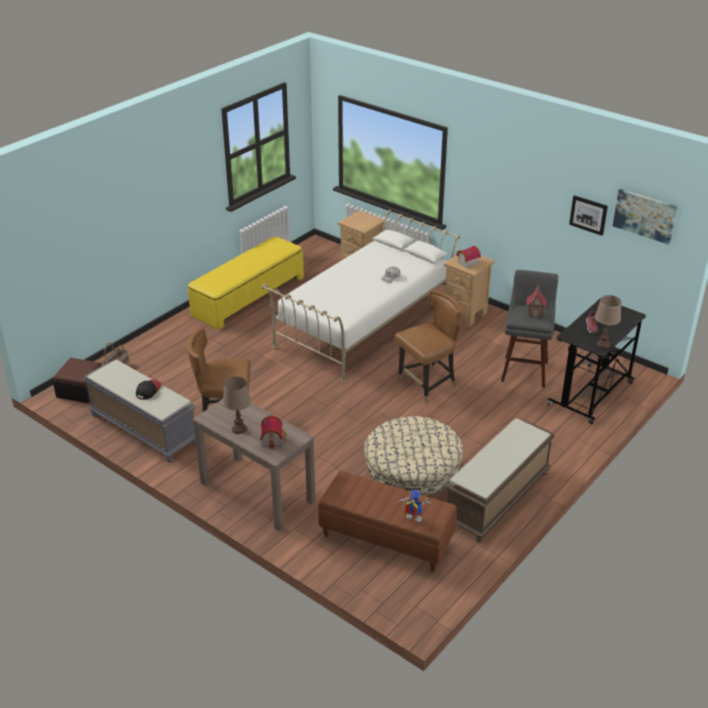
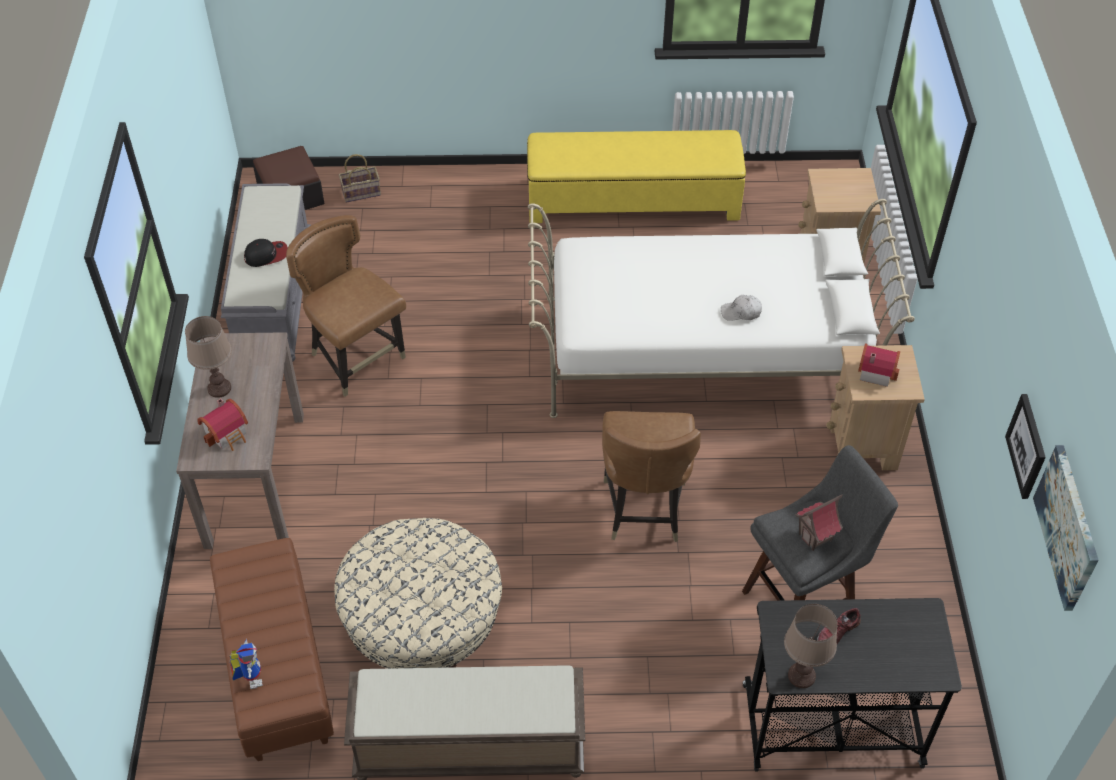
camera: 50 degrees right, 15 degrees up
brown chair [394,289,463,402] -> brown chair turned 75 degrees clockwise [602,411,701,542]

